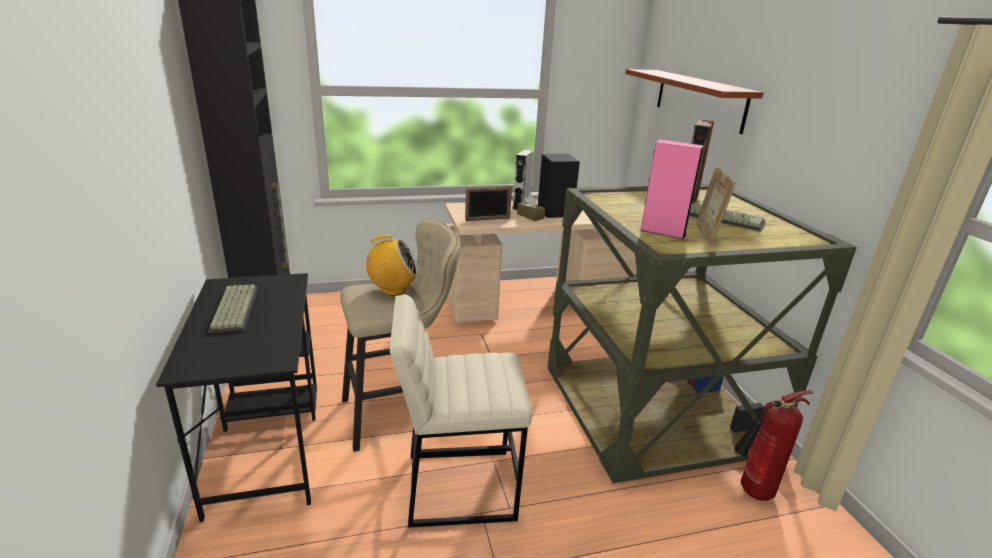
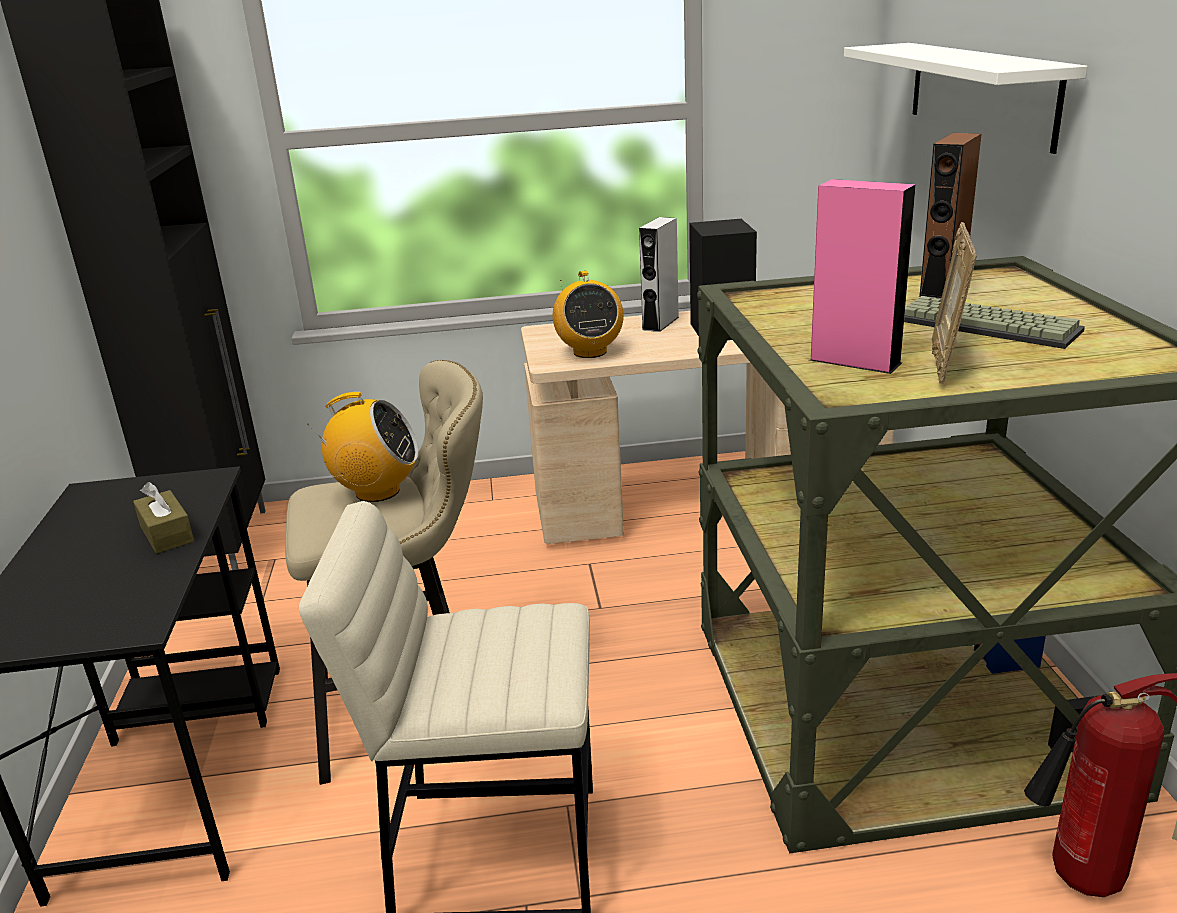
camera: 10 degrees right, 0 degrees up
keyboard [208,284,258,333] -> none
picture frame [465,186,512,221] -> radio [553,271,624,358]
brown tissue box [517,195,545,221] -> brown tissue box moved to [133,482,194,554]
brown shelf [625,69,764,134] -> white shelf [844,43,1087,154]

